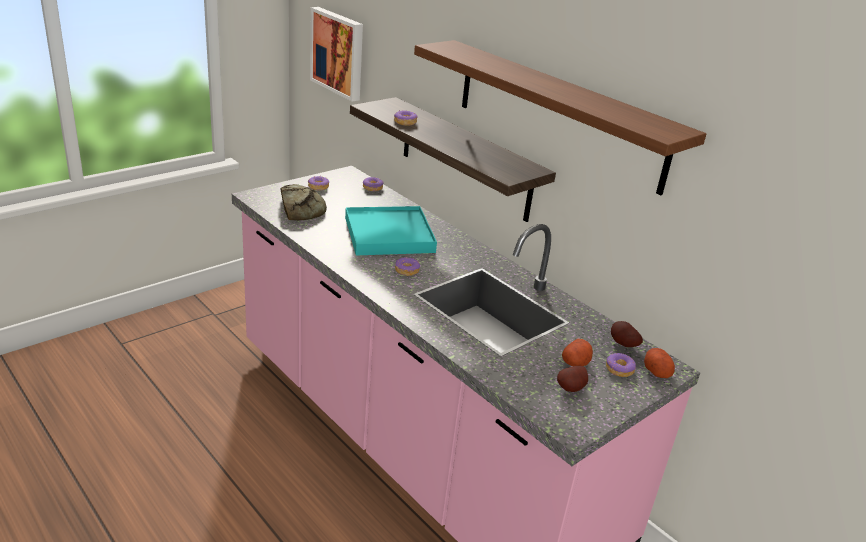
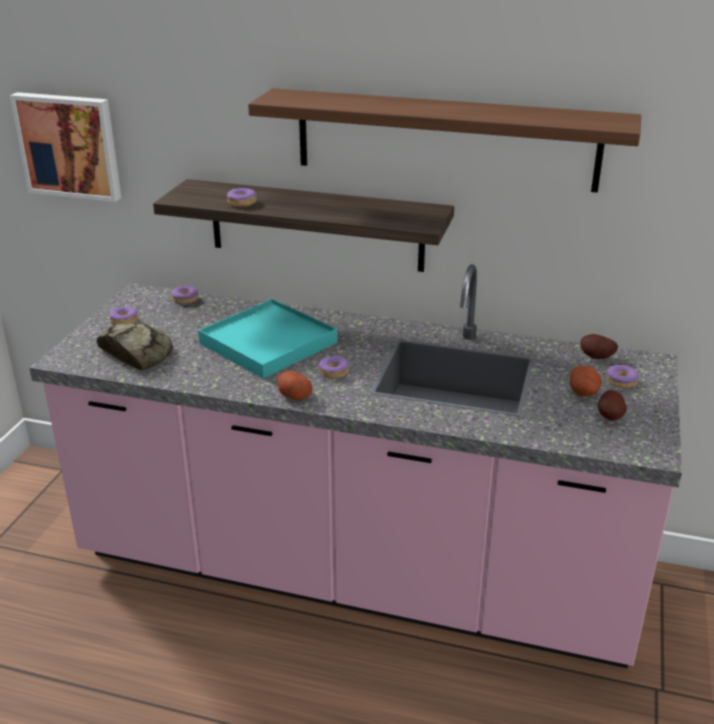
camera: 30 degrees left, 0 degrees up
potato [644,348,675,378] -> potato moved to [277,371,312,400]

